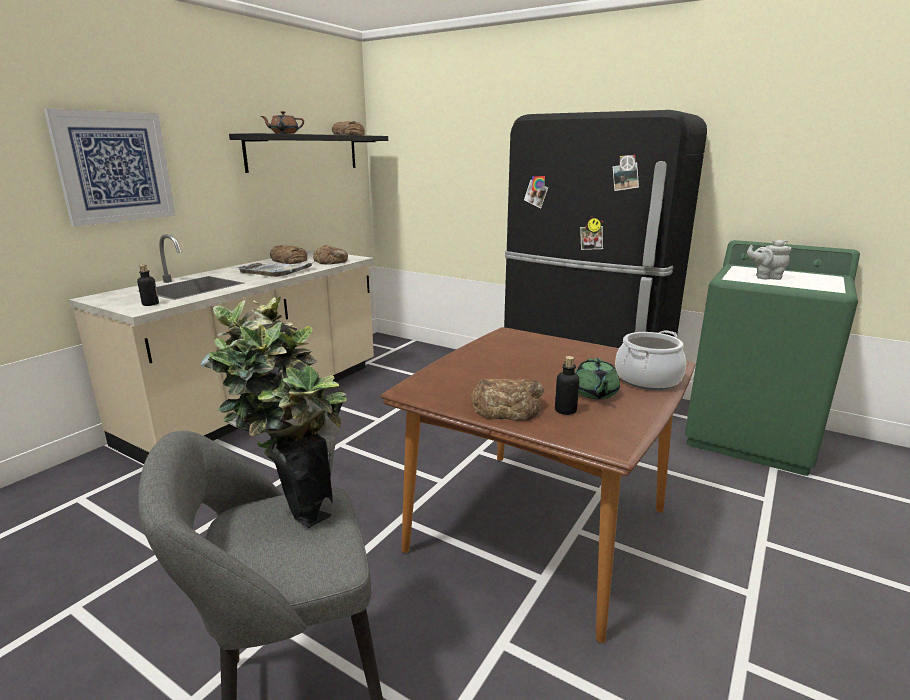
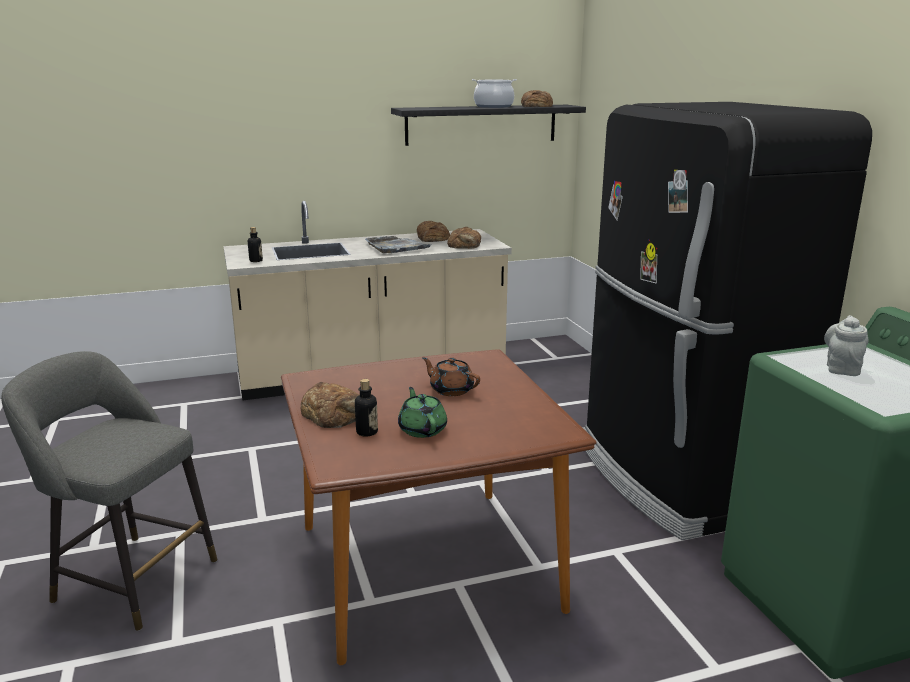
camera: 40 degrees right, 0 degrees up
picture [44,108,176,227] -> none
potted plant [200,296,347,528] -> none
brown teapot [261,111,304,134] -> brown teapot moved to [422,357,480,396]
green teapot [575,358,620,399] -> green teapot turned 120 degrees clockwise [398,387,447,438]
cooking pot [615,330,686,390] -> cooking pot moved to [472,79,517,108]
grey teapot [747,240,792,280] -> grey teapot turned 60 degrees clockwise [824,315,868,376]

